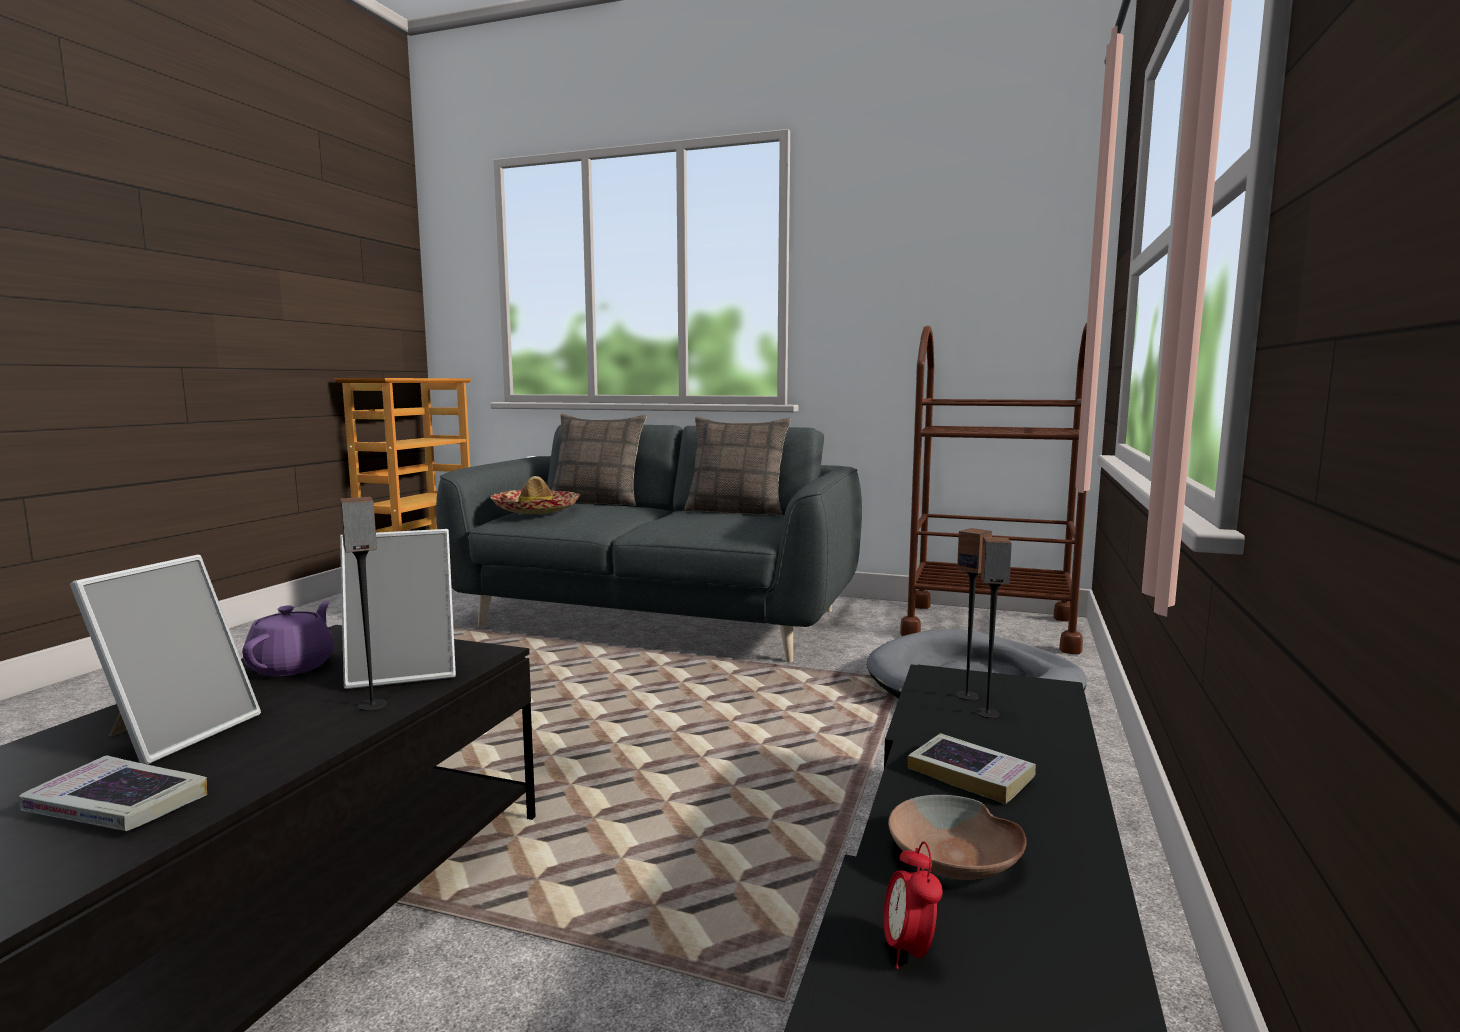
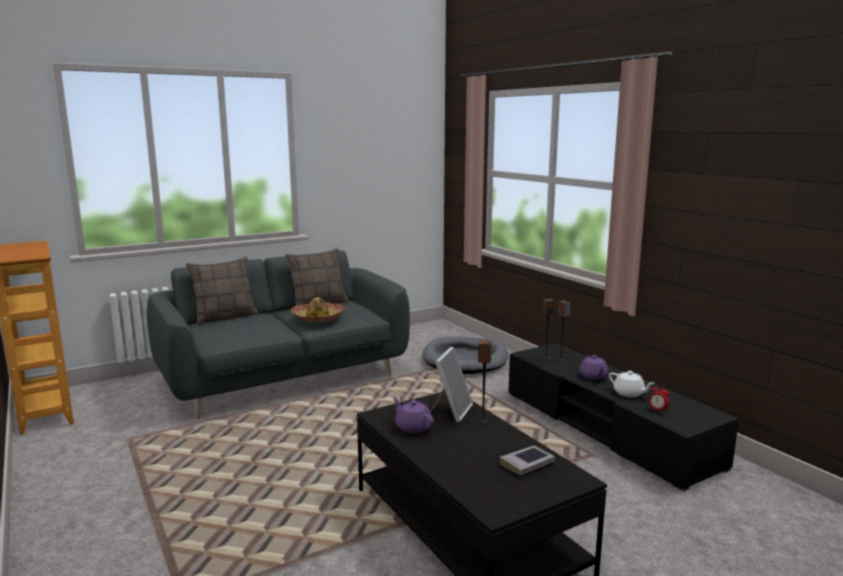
camera: 50 degrees left, 5 degrees up
picture frame [70,555,261,765] -> none
hat [490,476,580,514] -> hat moved to [291,298,345,322]
brown bowl [888,795,1027,880] -> white teapot [609,371,655,397]
brown cart [900,323,1087,654] -> none
book [908,733,1036,804] -> purple teapot [579,355,608,380]

